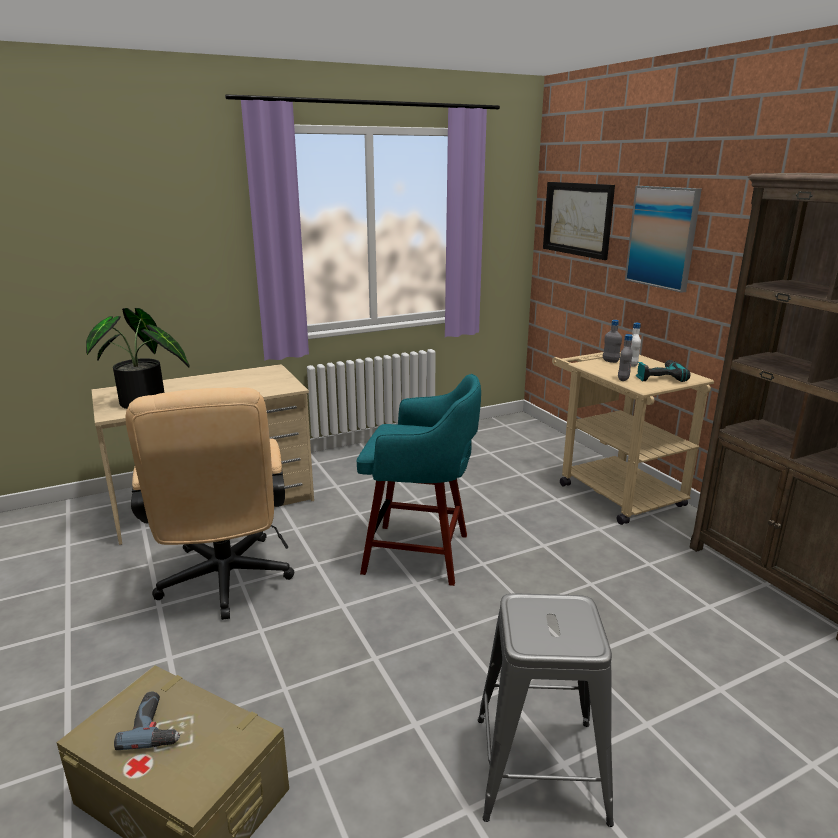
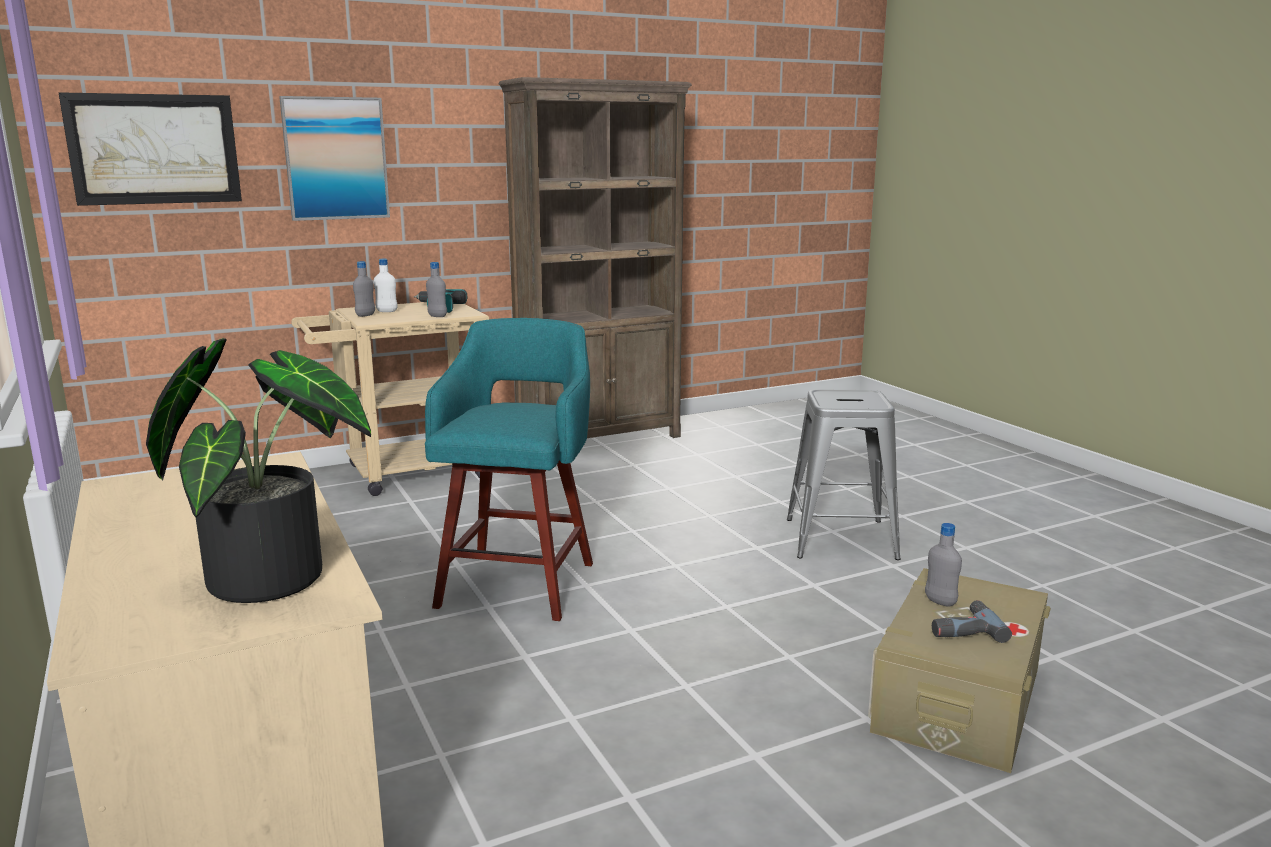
camera: 90 degrees left, 5 degrees down
beige office chair [125,388,294,620] -> none
none -> grey bottle [925,523,962,607]

